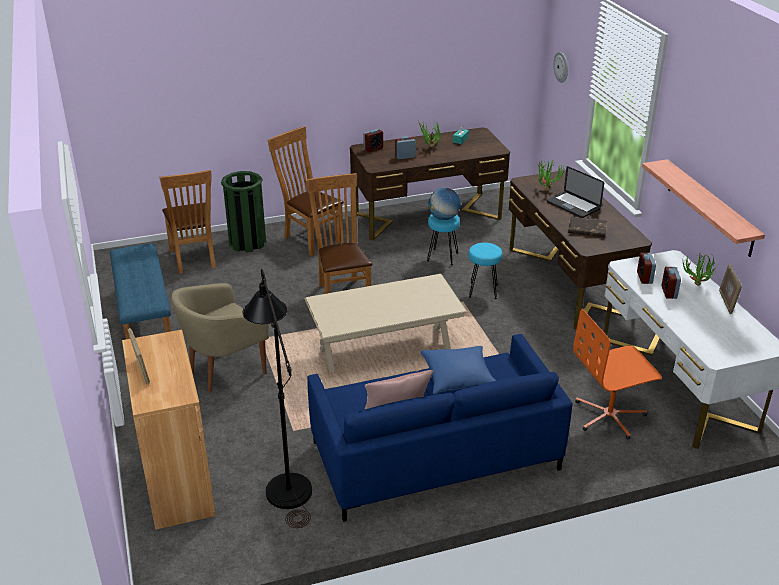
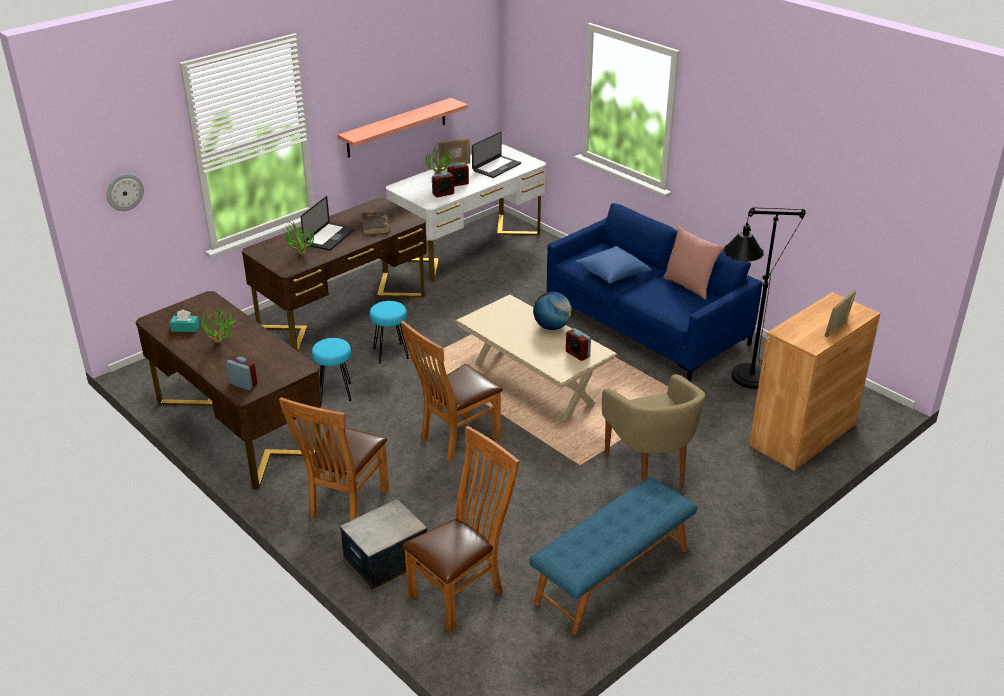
camera: 115 degrees left, 0 degrees up
beige armchair [172,283,269,392] -> beige armchair turned 45 degrees clockwise [602,374,705,485]
green trash can [221,171,266,252] -> storage box [340,499,428,590]
alarm clock [395,136,416,159] -> alarm clock moved to [566,328,591,361]
globe [429,188,461,220] -> globe moved to [533,292,572,330]
orange office chair [573,309,662,440] -> none
none -> laptop [472,131,521,178]

